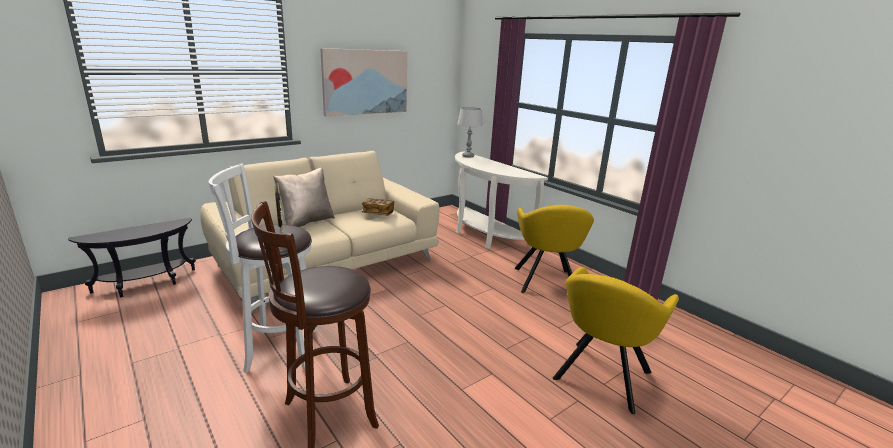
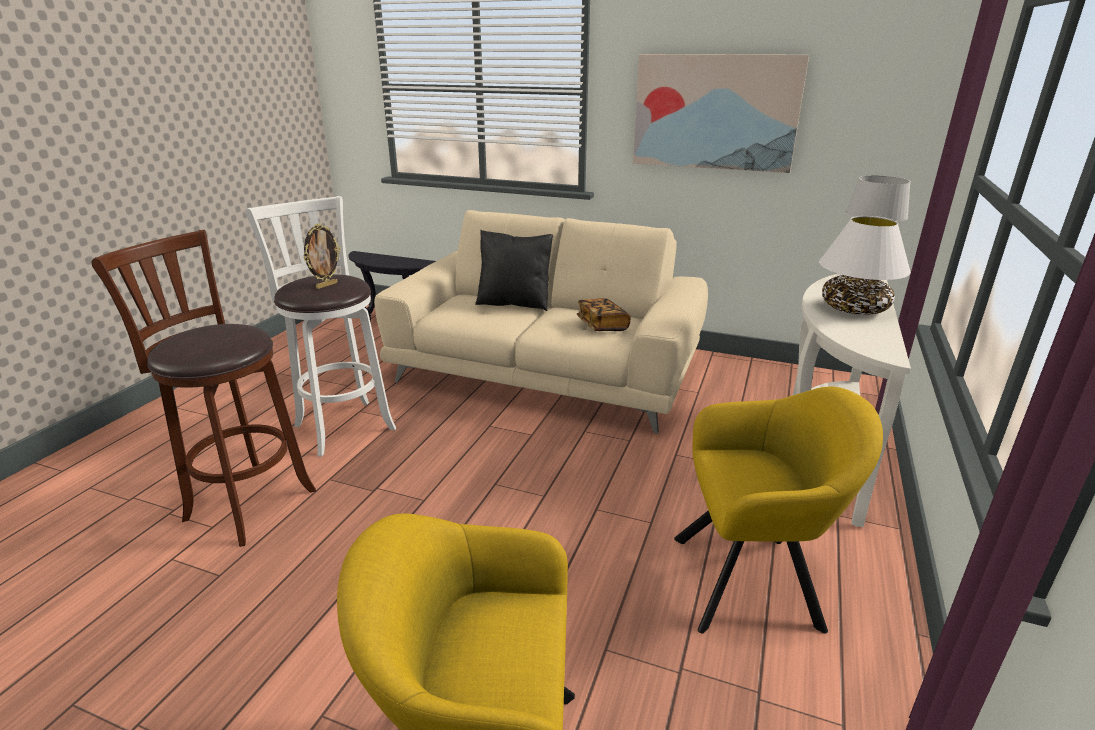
camera: 60 degrees right, 5 degrees up
beige pillow [273,168,335,227] -> black pillow [475,230,553,311]
yellow armchair [515,205,594,293] -> yellow armchair turned 150 degrees counterclockwise [674,387,883,633]
none -> white table lamp [819,216,911,315]

